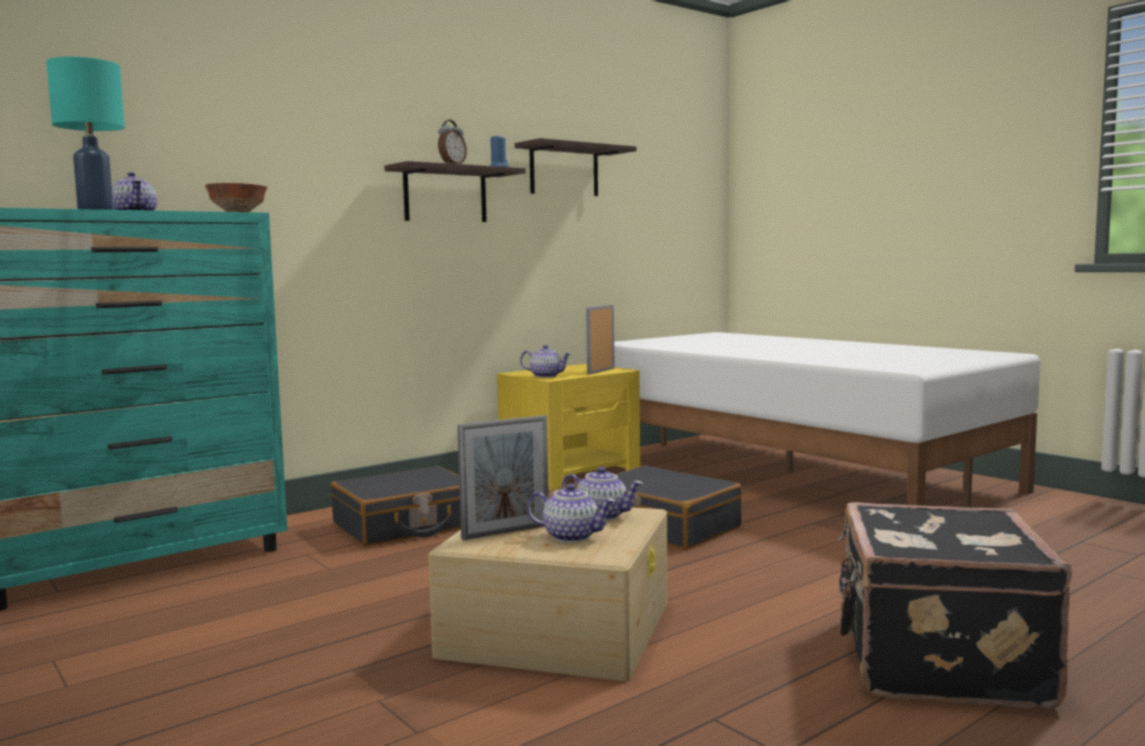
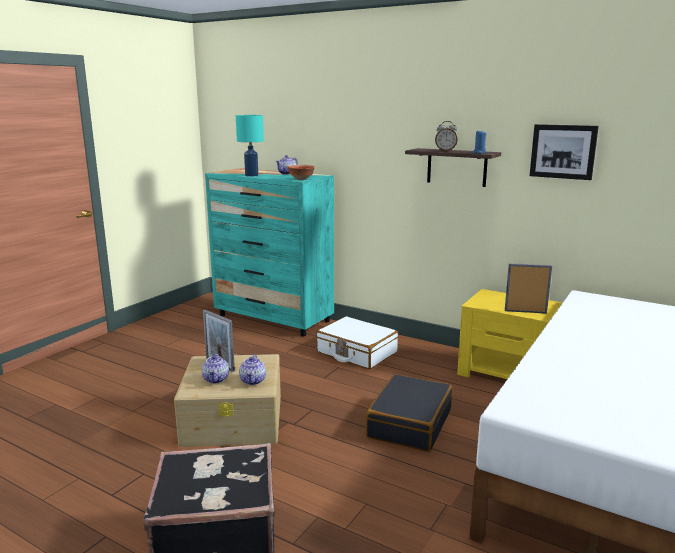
camera: 70 degrees right, 10 degrees up
black suitcase [330,466,461,546] -> white suitcase [316,316,398,369]
shelf [515,138,637,196] -> picture [530,124,599,180]
teapot [520,345,571,378] -> none

